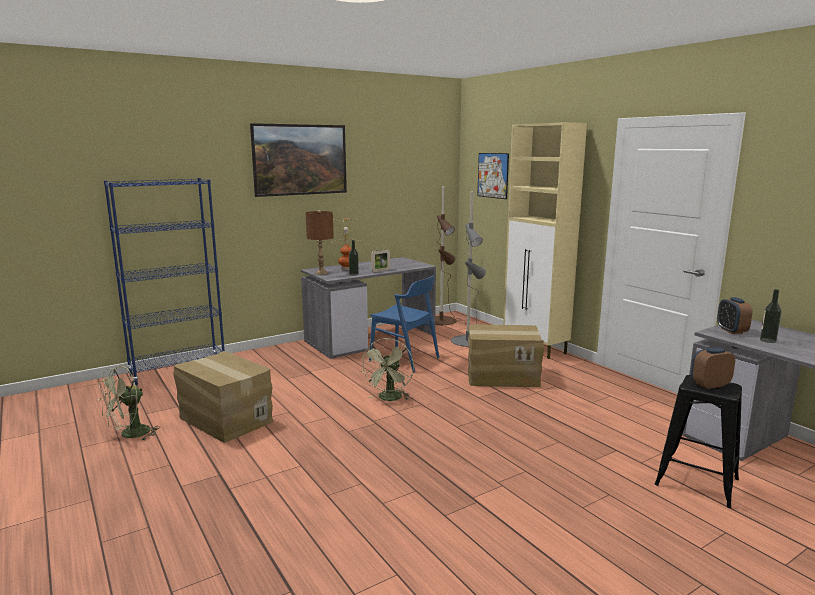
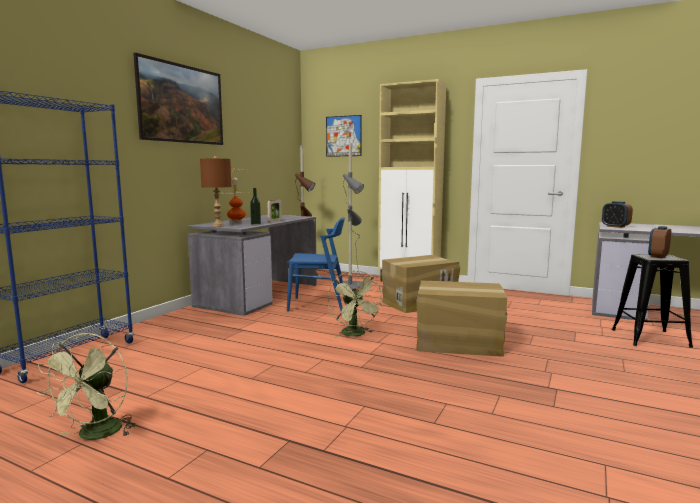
camera: 30 degrees left, 5 degrees down
cardboard box [173,351,273,443] -> cardboard box moved to [416,281,507,357]
bottle [760,289,782,343] -> none

